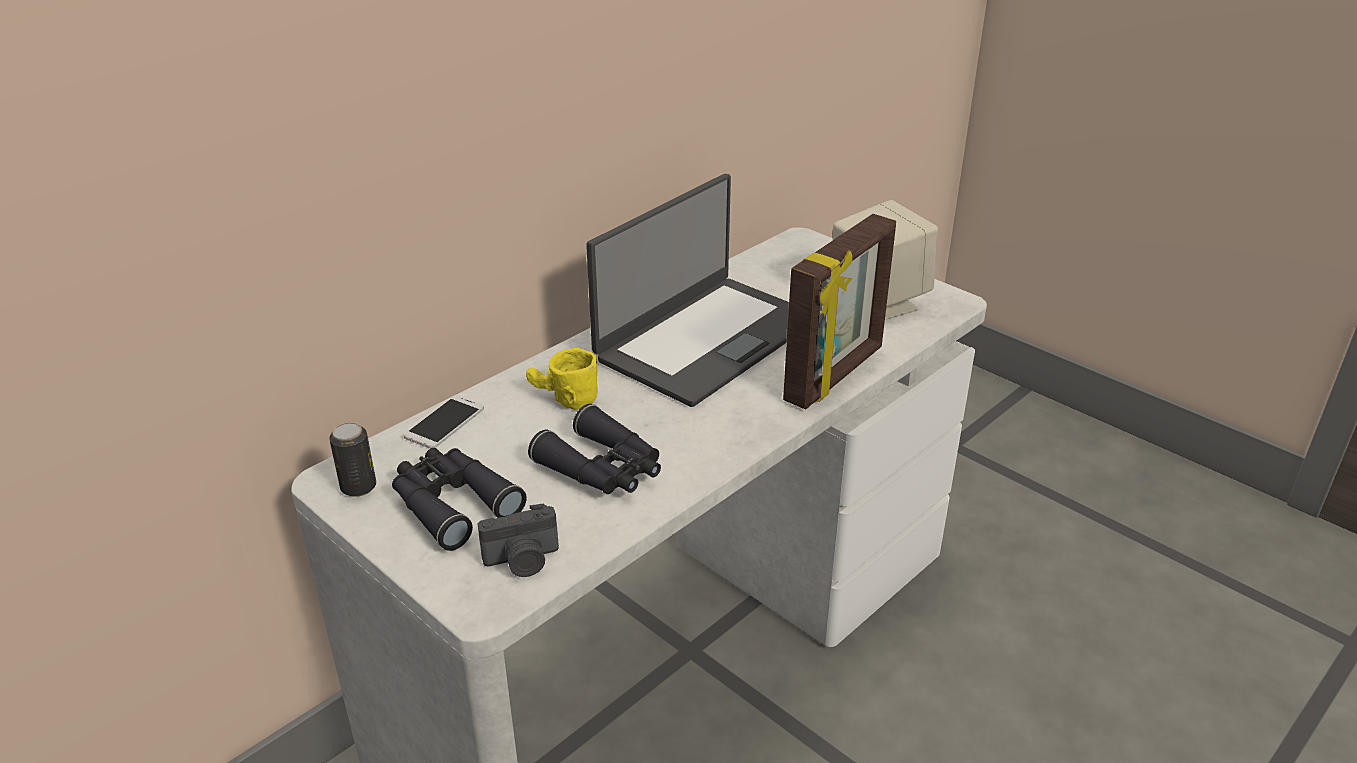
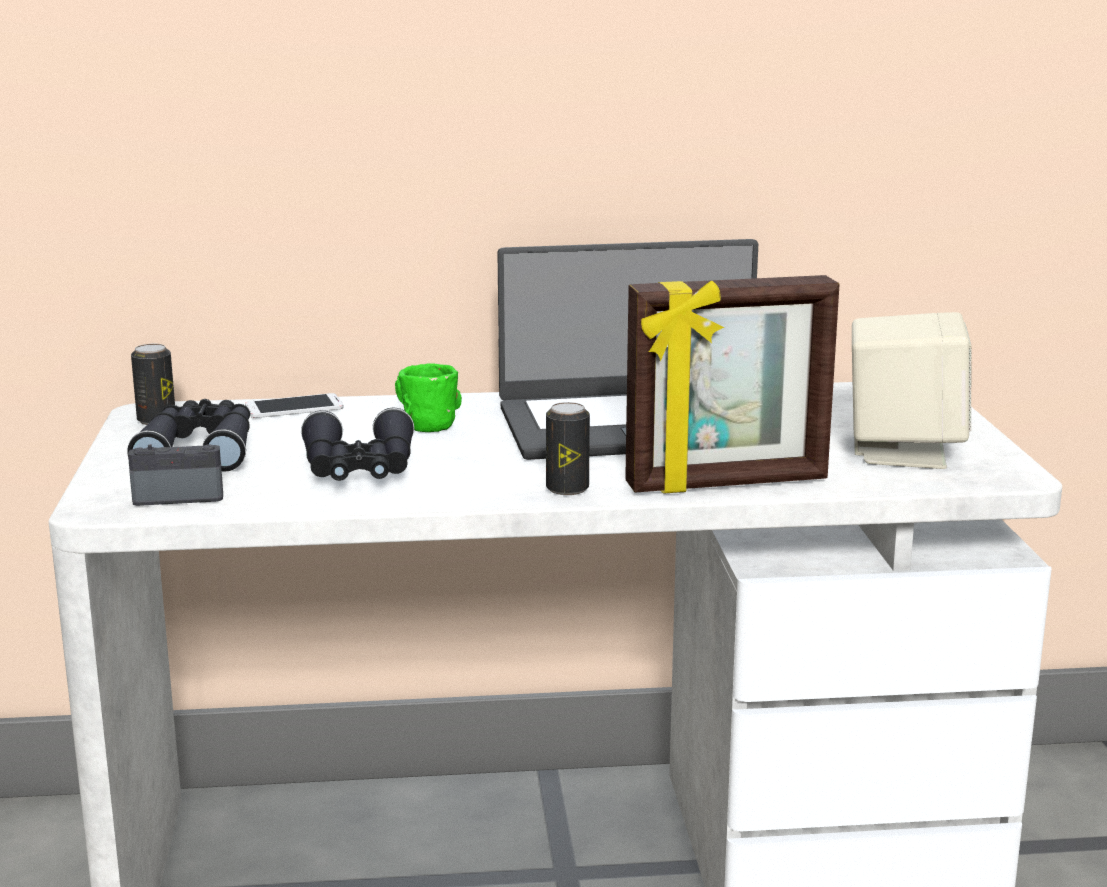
camera: 40 degrees right, 15 degrees down
camera [478,504,559,577] -> camera turned 150 degrees clockwise [128,444,223,506]
yellow mug [526,348,598,410] -> green mug [395,363,462,432]
none -> can [546,402,590,495]

